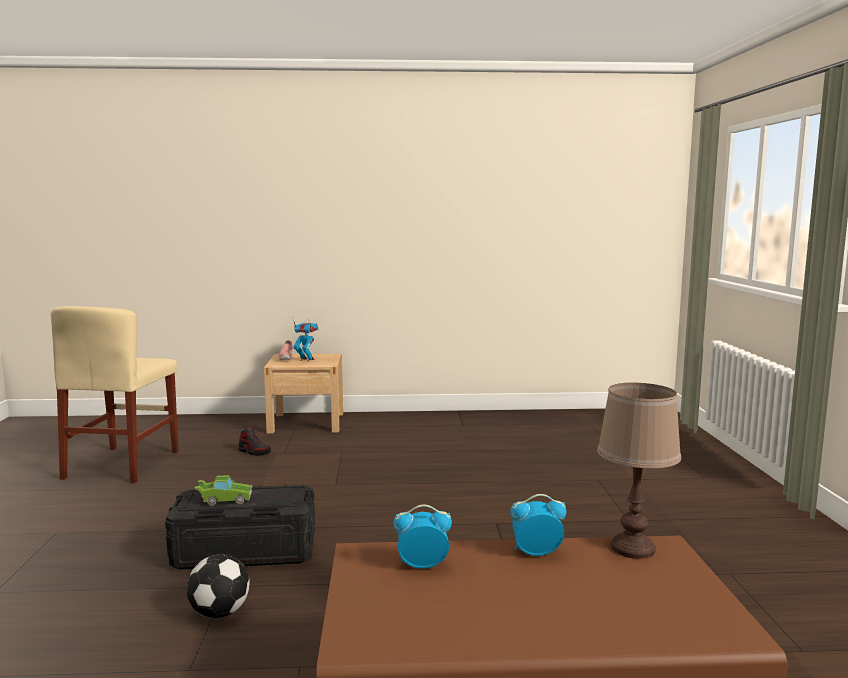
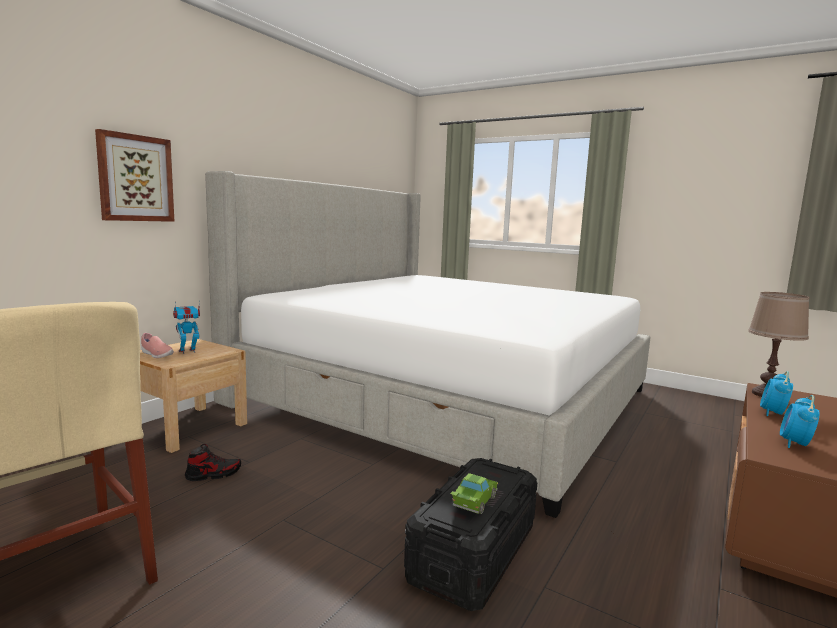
camera: 55 degrees left, 0 degrees up
football [187,554,250,618] -> none
none -> picture [95,129,175,222]
none -> bed [205,171,651,518]

